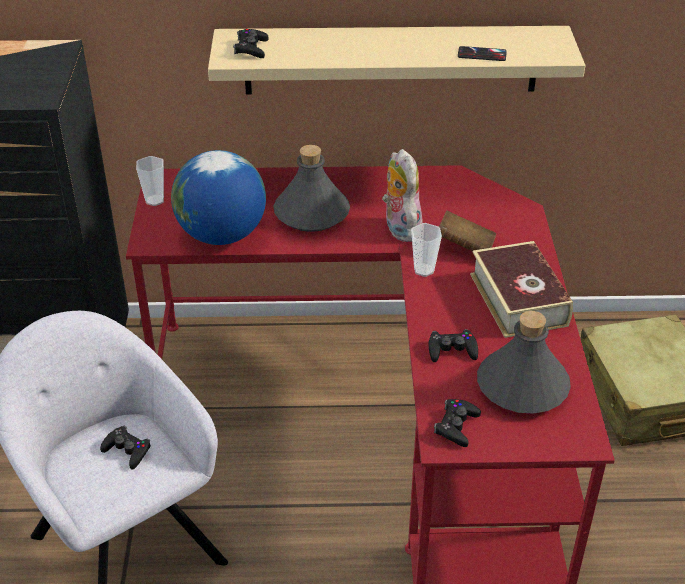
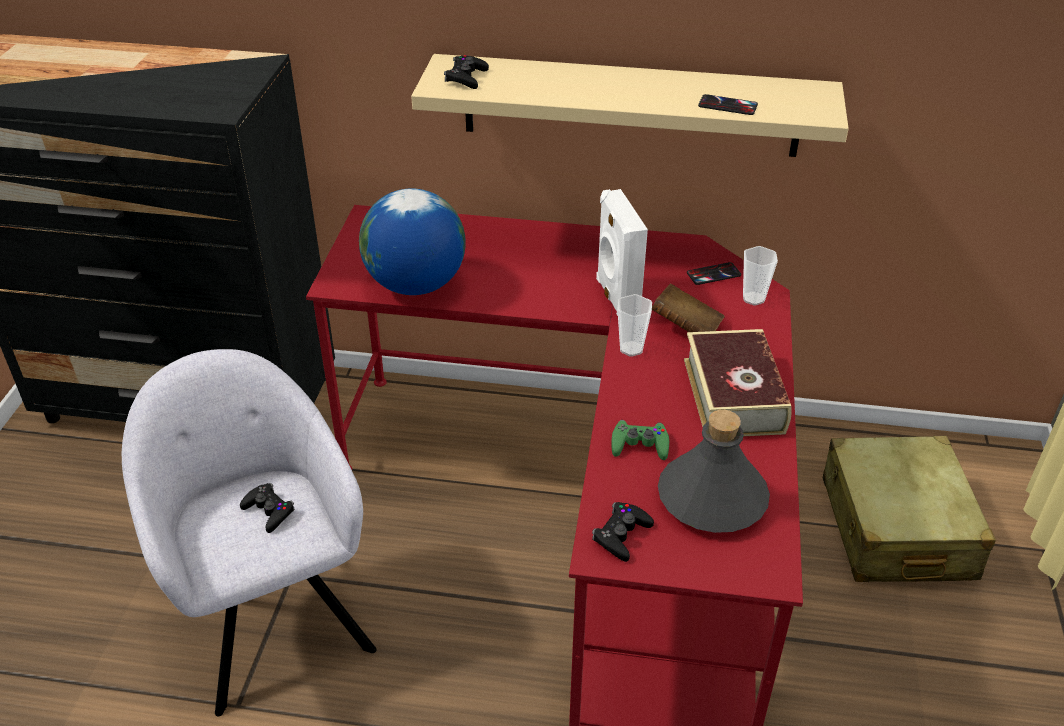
camera: 10 degrees right, 0 degrees up
cup [136,156,164,206] -> cup moved to [743,246,778,305]
grey bottle [273,145,350,232] -> none
plush toy [382,149,423,242] -> white speaker [596,189,648,316]
black game controller [428,329,478,362] -> green game controller [611,420,669,460]
none -> phone [687,262,741,285]

